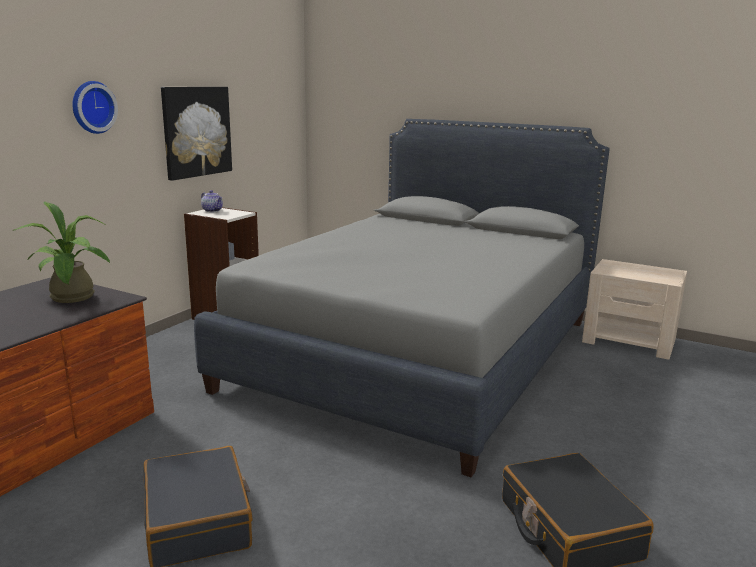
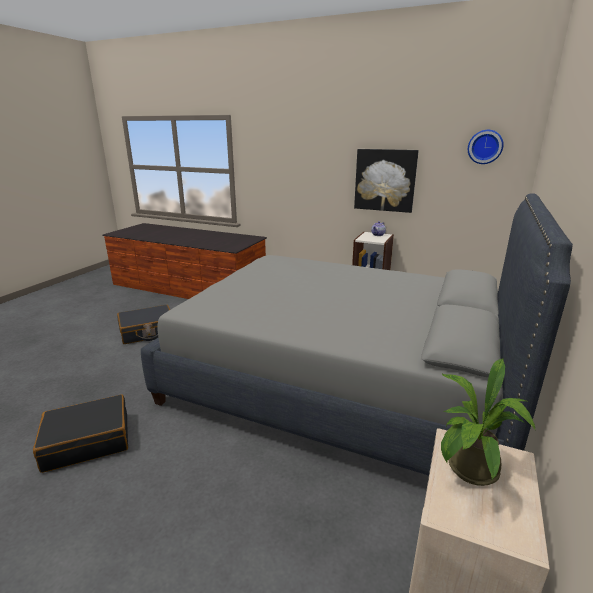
camera: 85 degrees right, 5 degrees up
potted plant [14,202,110,303] -> potted plant moved to [441,358,535,486]
wall clock [72,81,118,134] -> wall clock moved to [468,130,504,164]

